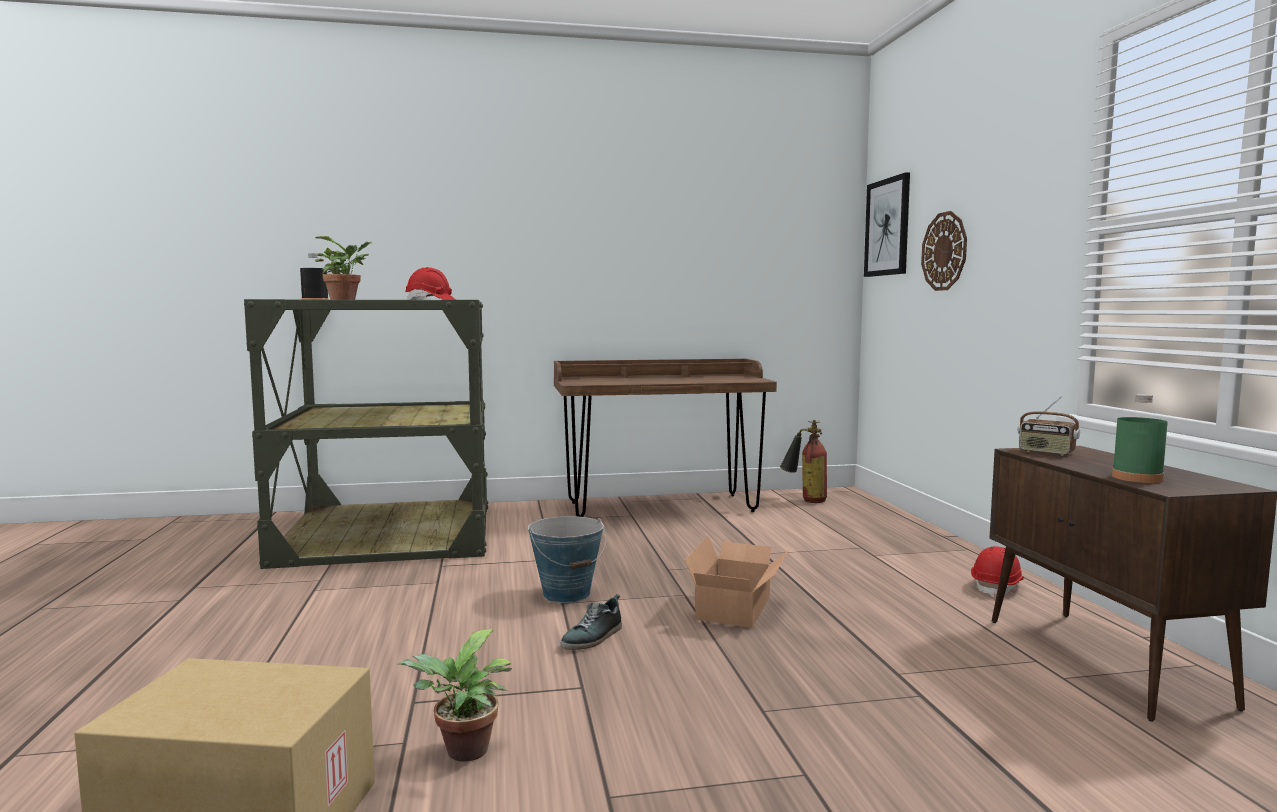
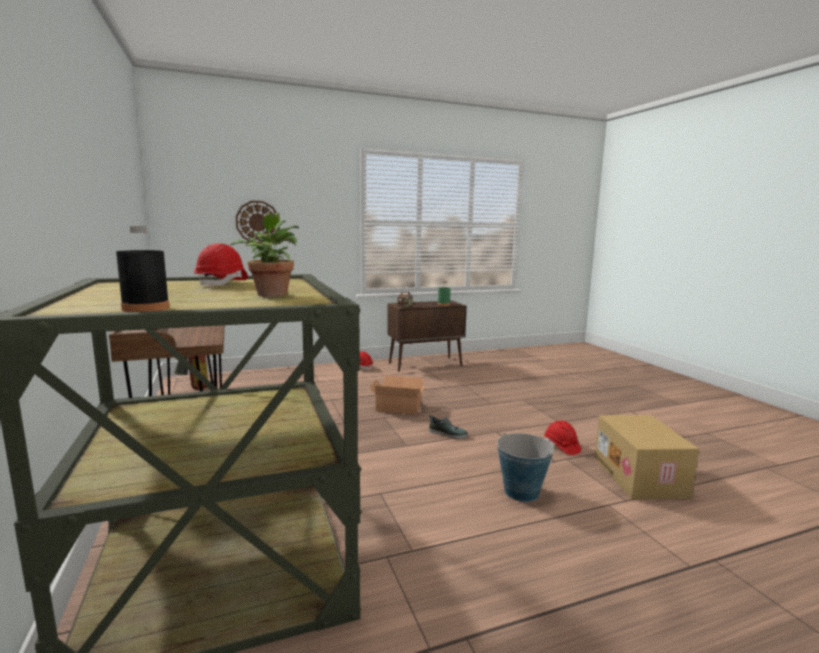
camera: 100 degrees left, 5 degrees up
potted plant [397,629,512,762] -> red hard hat [544,421,581,455]
bucket [528,516,606,603] -> bucket moved to [497,433,555,502]
picture [864,172,910,277] -> none

